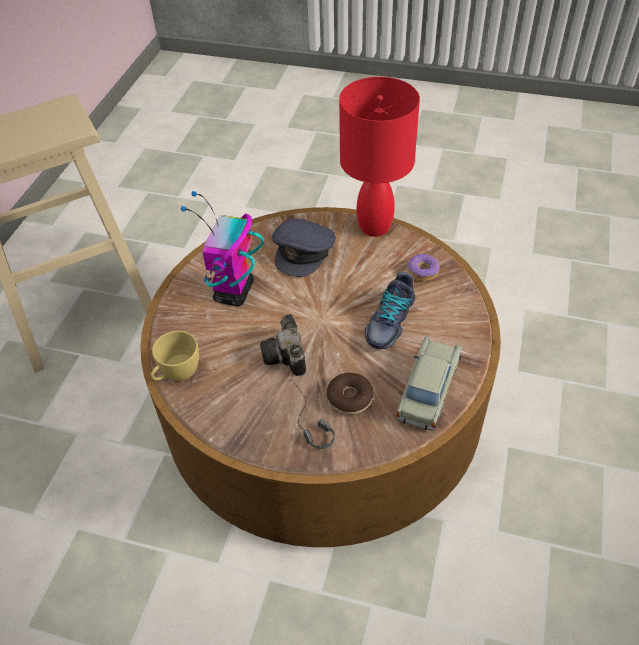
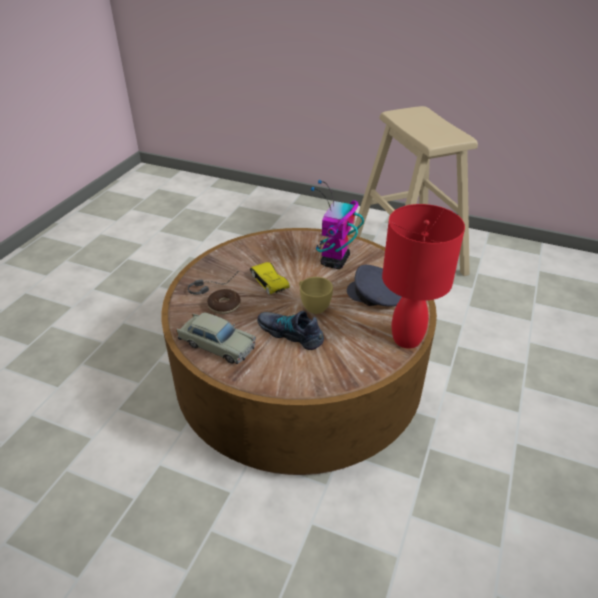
camera: 95 degrees right, 10 degrees down
yellow cup [151,331,199,381] -> yellow cup moved to [299,277,333,314]
toy robot [181,191,264,306] -> toy robot turned 90 degrees counterclockwise [311,180,364,269]
camera [260,314,306,376] -> yellow toy car [250,262,290,295]
donut [407,254,440,282] -> none

